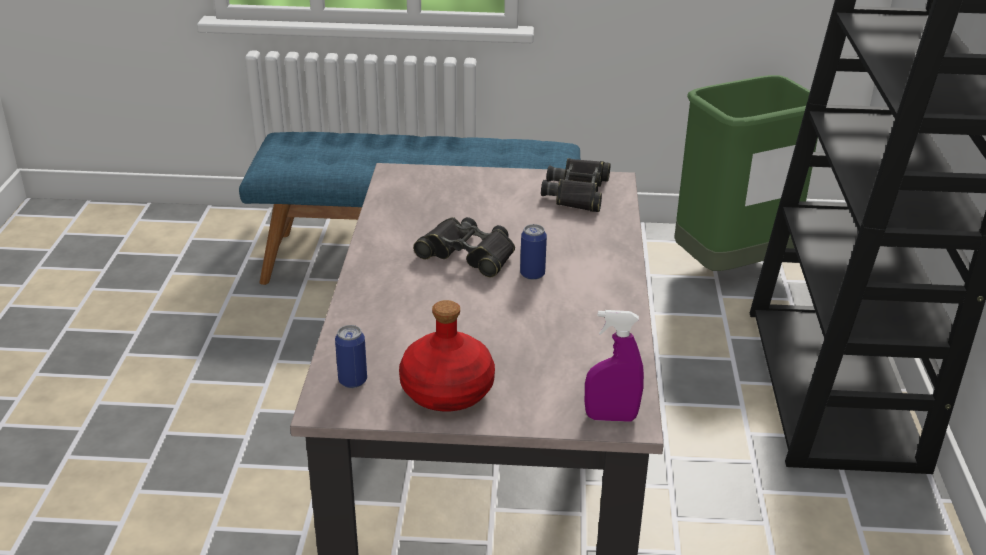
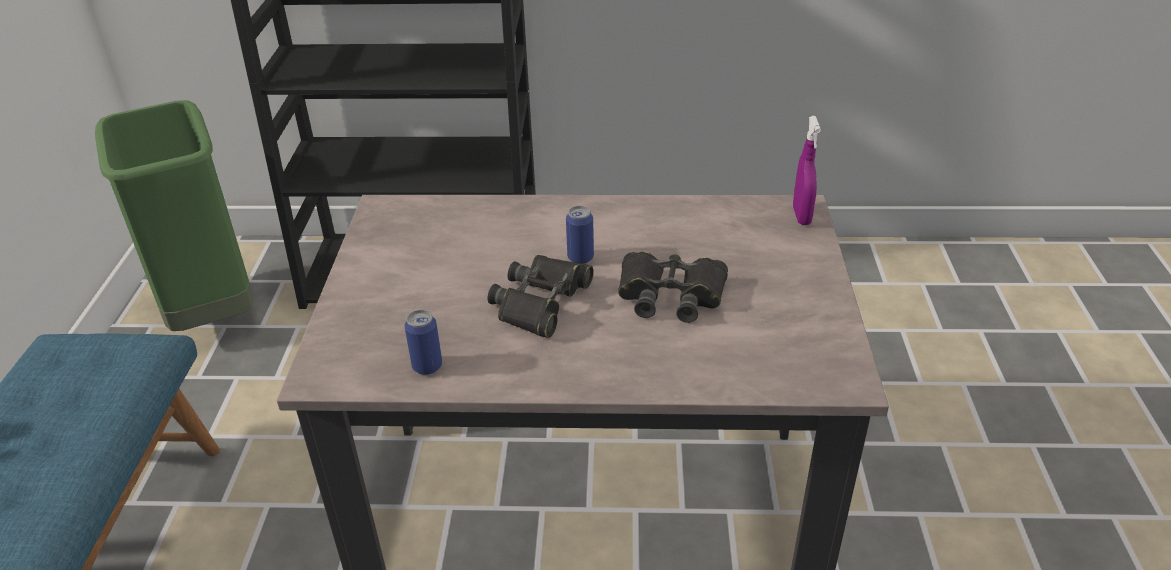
camera: 90 degrees left, 5 degrees up
can [335,325,367,388] -> can moved to [404,309,442,375]
red bottle [399,300,495,411] -> none
black binoculars [541,158,610,212] -> black binoculars moved to [618,251,728,323]

